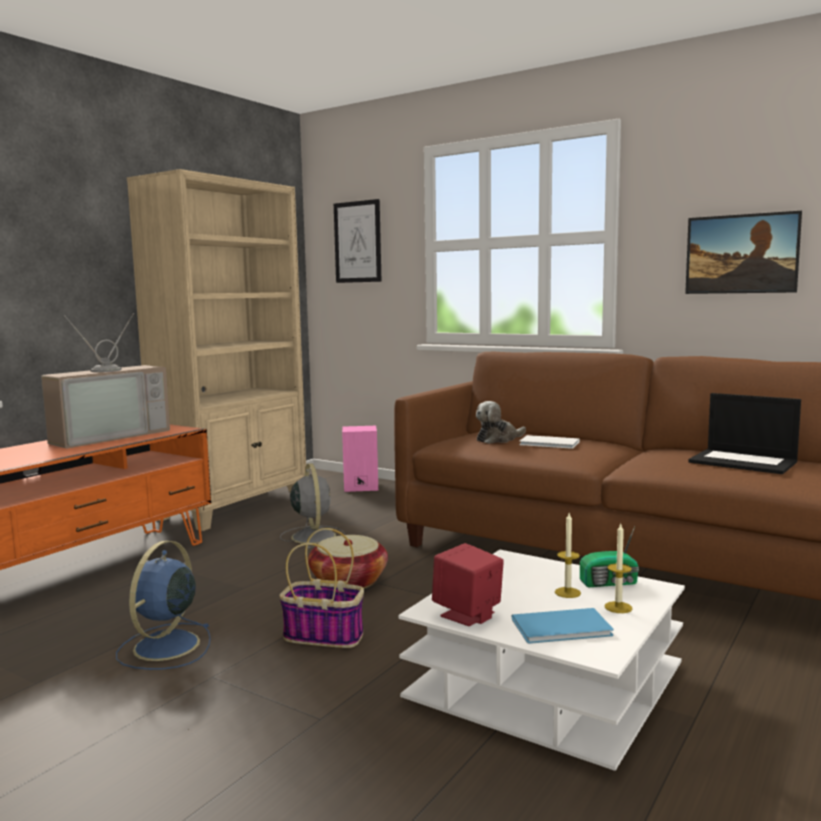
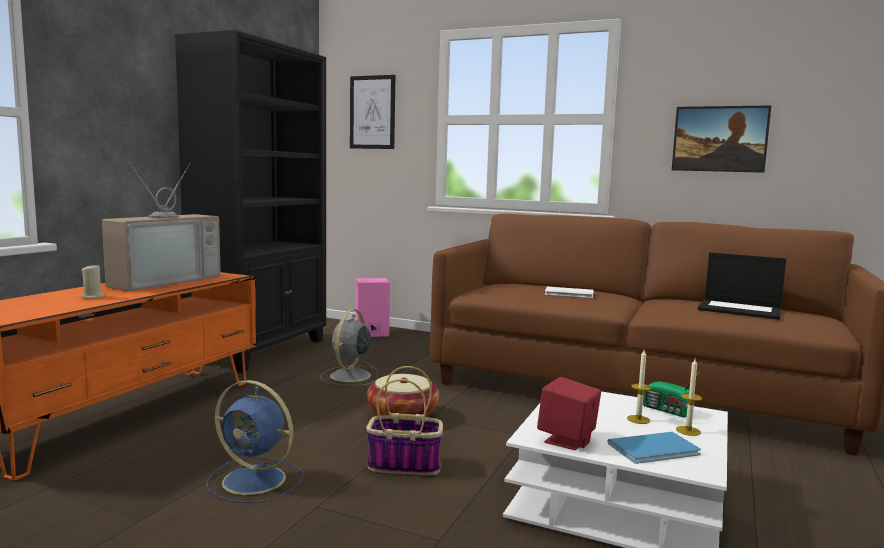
camera: 10 degrees left, 0 degrees up
blue fan [116,541,211,670] -> blue fan turned 75 degrees counterclockwise [206,380,303,503]
beige bookcase [127,169,306,531] -> black bookcase [175,30,326,373]
grey fan [280,463,345,549] -> grey fan turned 135 degrees counterclockwise [320,309,378,386]
plush toy [476,401,526,444] -> none
radio [580,526,639,587] -> radio turned 60 degrees clockwise [643,370,701,417]
none -> beige candle [81,265,105,299]

